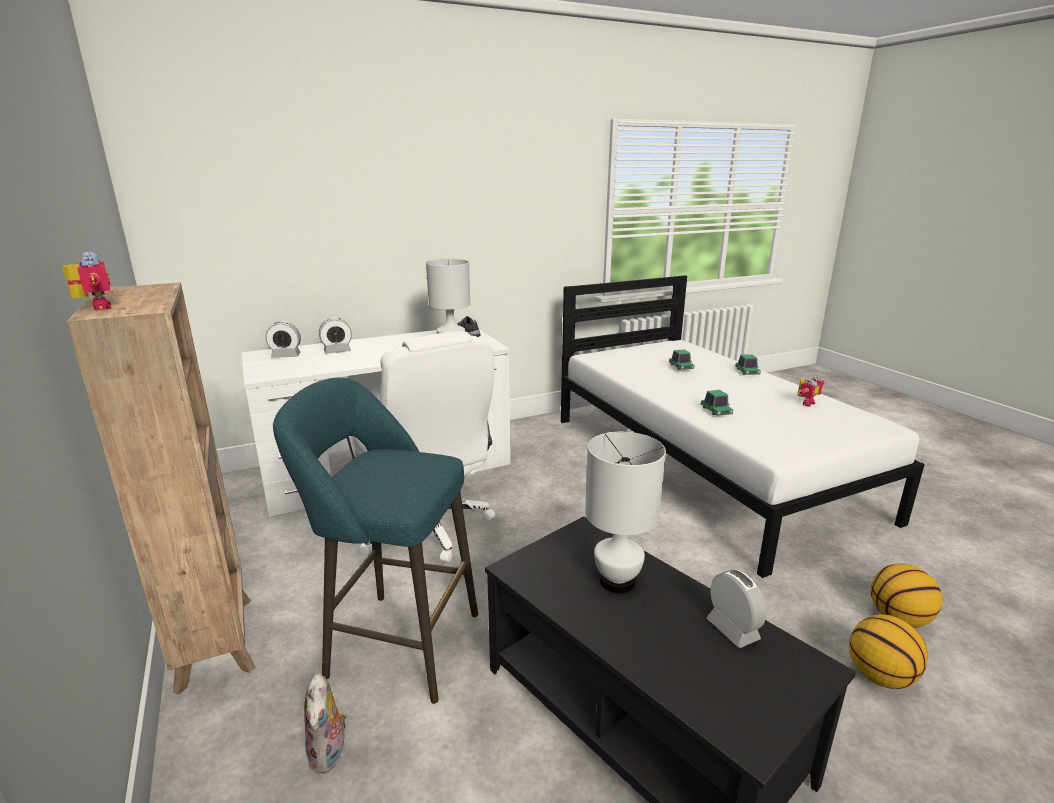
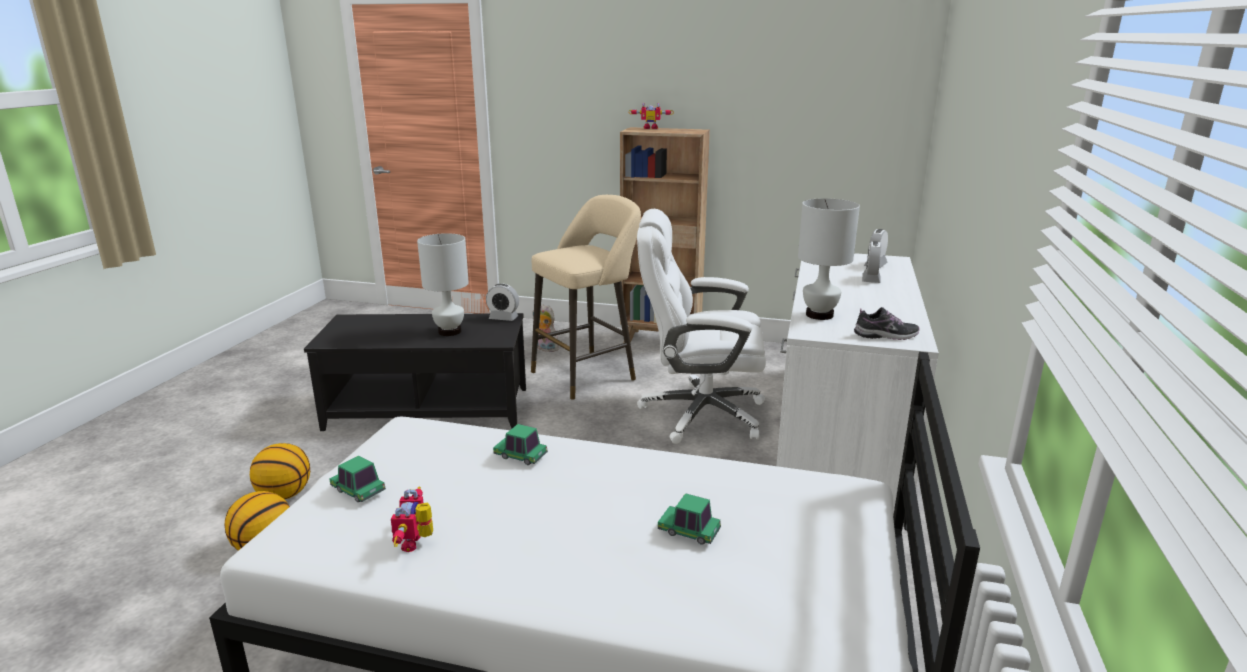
camera: 130 degrees right, 0 degrees up
turquoise stool [273,377,478,704] -> beige stool [531,195,641,400]
alarm clock [707,569,766,648] -> alarm clock moved to [486,283,519,321]
toy car [735,354,761,375] -> toy car moved to [329,456,386,502]

